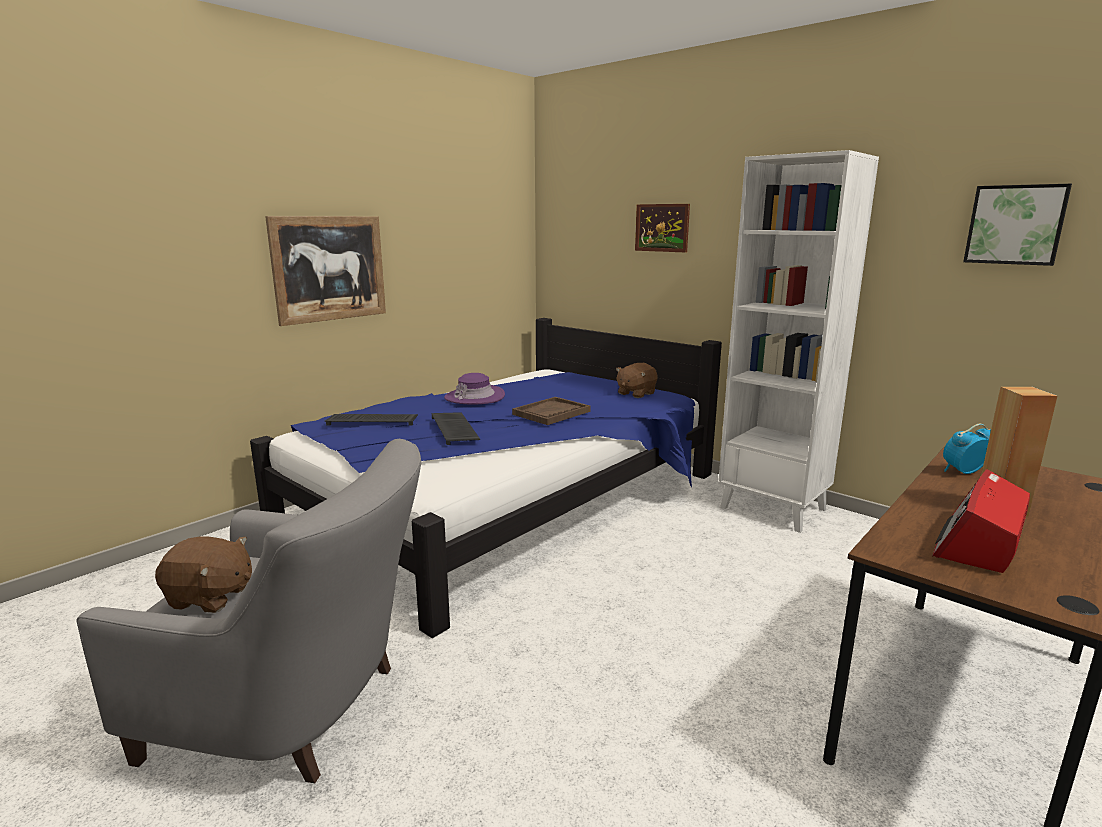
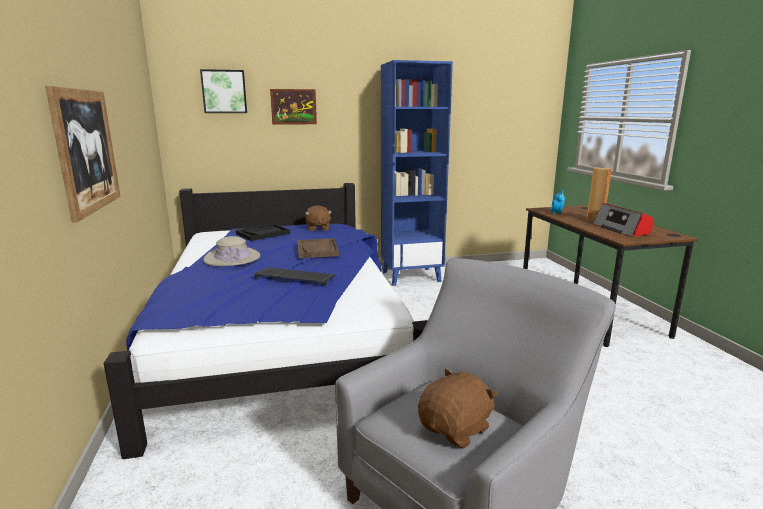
camera: 55 degrees left, 0 degrees up
keyboard [325,414,418,426] -> none
purple hat [444,373,505,405] -> beige hat [203,236,260,266]
white bookcase [718,150,879,533] -> blue bookcase [381,60,453,286]
picture [963,184,1072,266] -> picture moved to [200,69,247,113]
none -> black tray [236,224,290,241]

